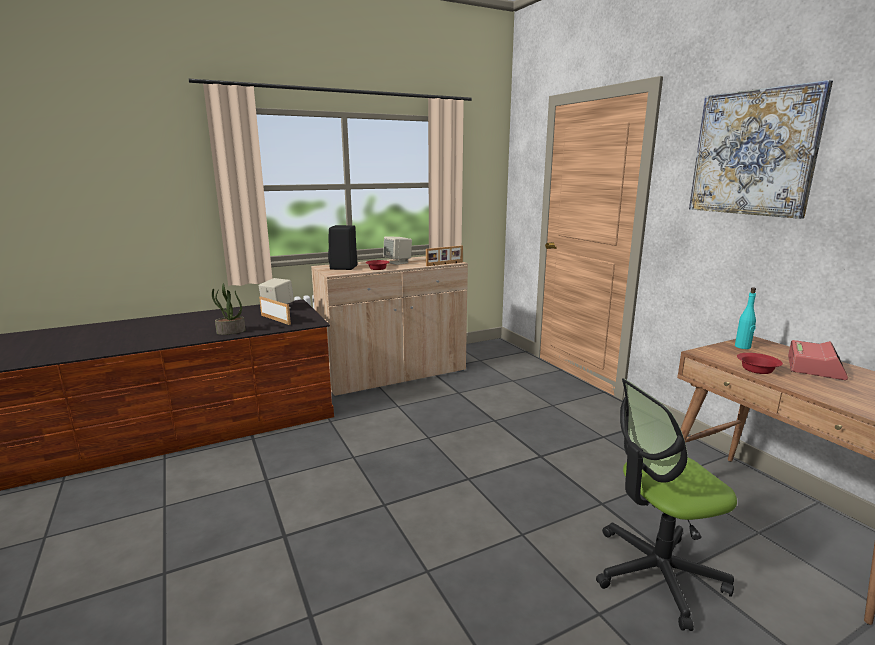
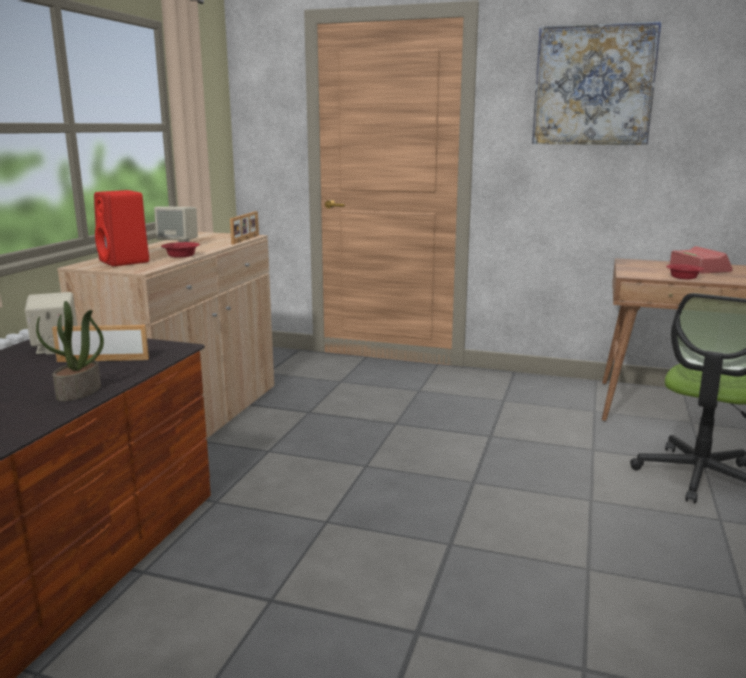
camera: 45 degrees left, 0 degrees up
black speaker [328,225,357,270] -> red speaker [94,190,149,266]
turquoise bottle [735,288,756,349] -> none

